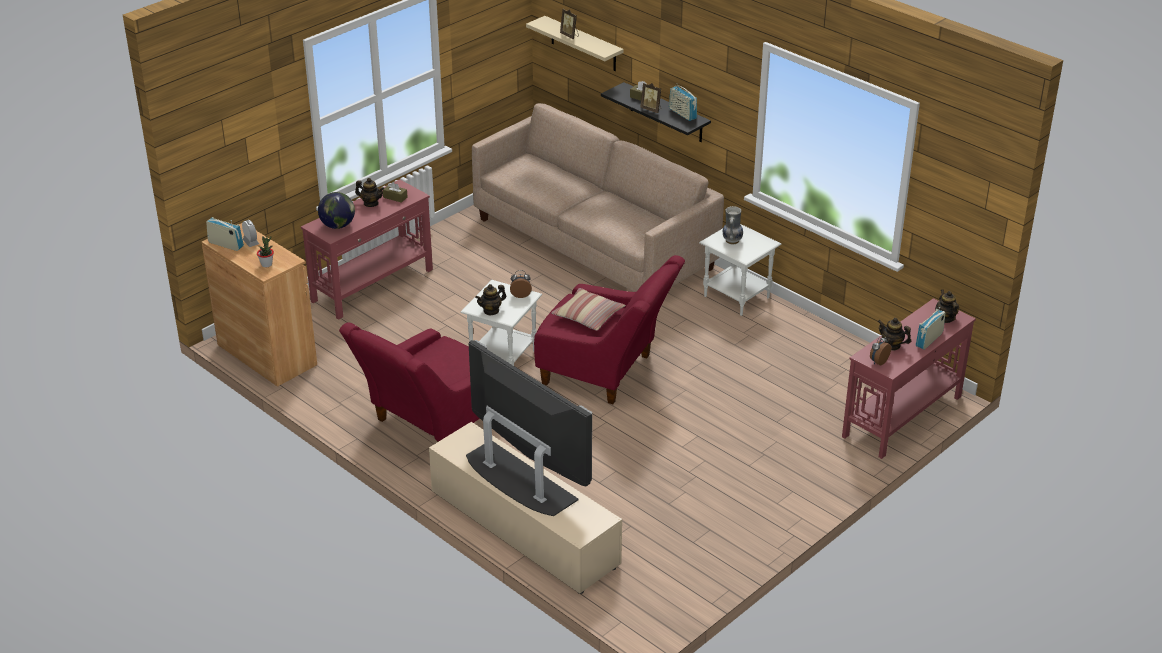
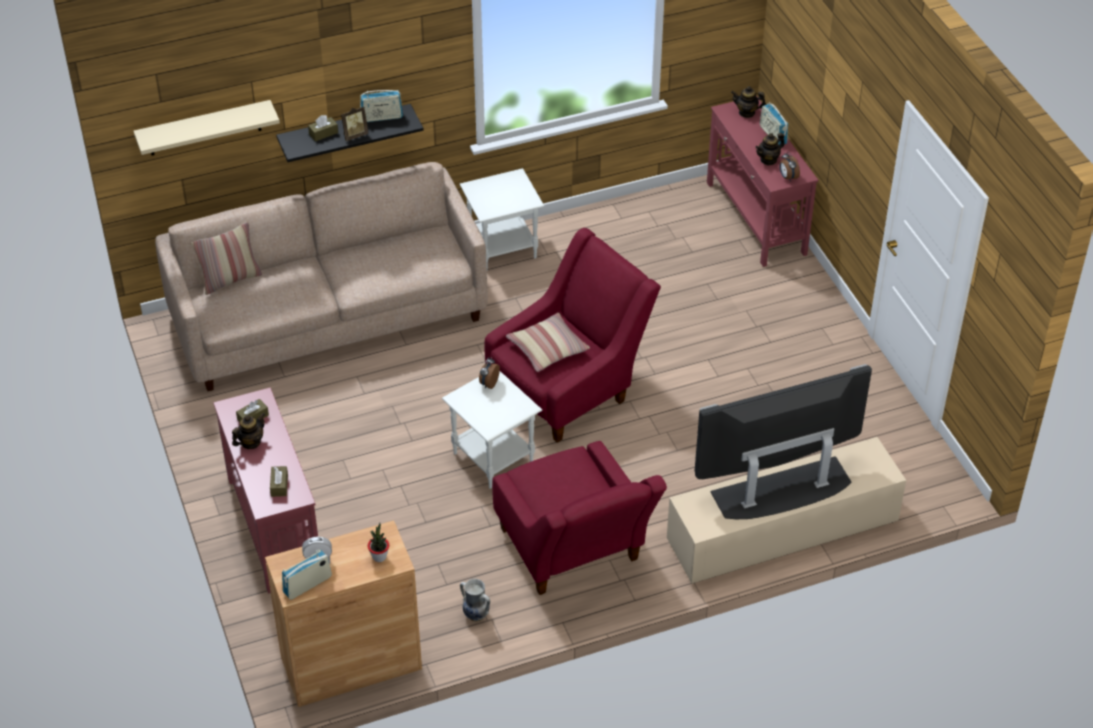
camera: 65 degrees left, 10 degrees up
globe [318,192,355,229] -> brown tissue box [270,466,288,497]
teapot [475,284,506,316] -> none
picture frame [560,9,579,39] -> none
vase [723,206,743,244] -> vase moved to [460,579,490,622]
none -> pillow [191,222,262,295]

